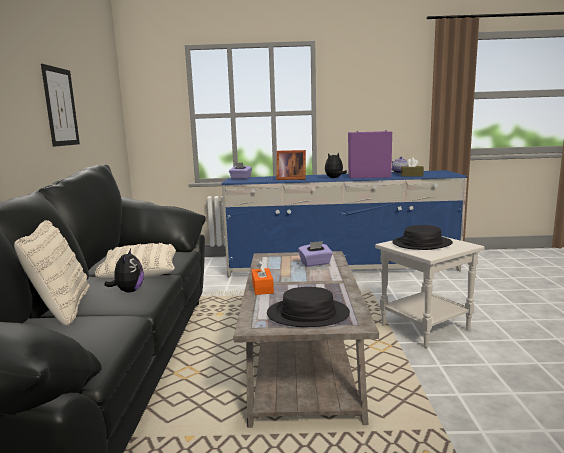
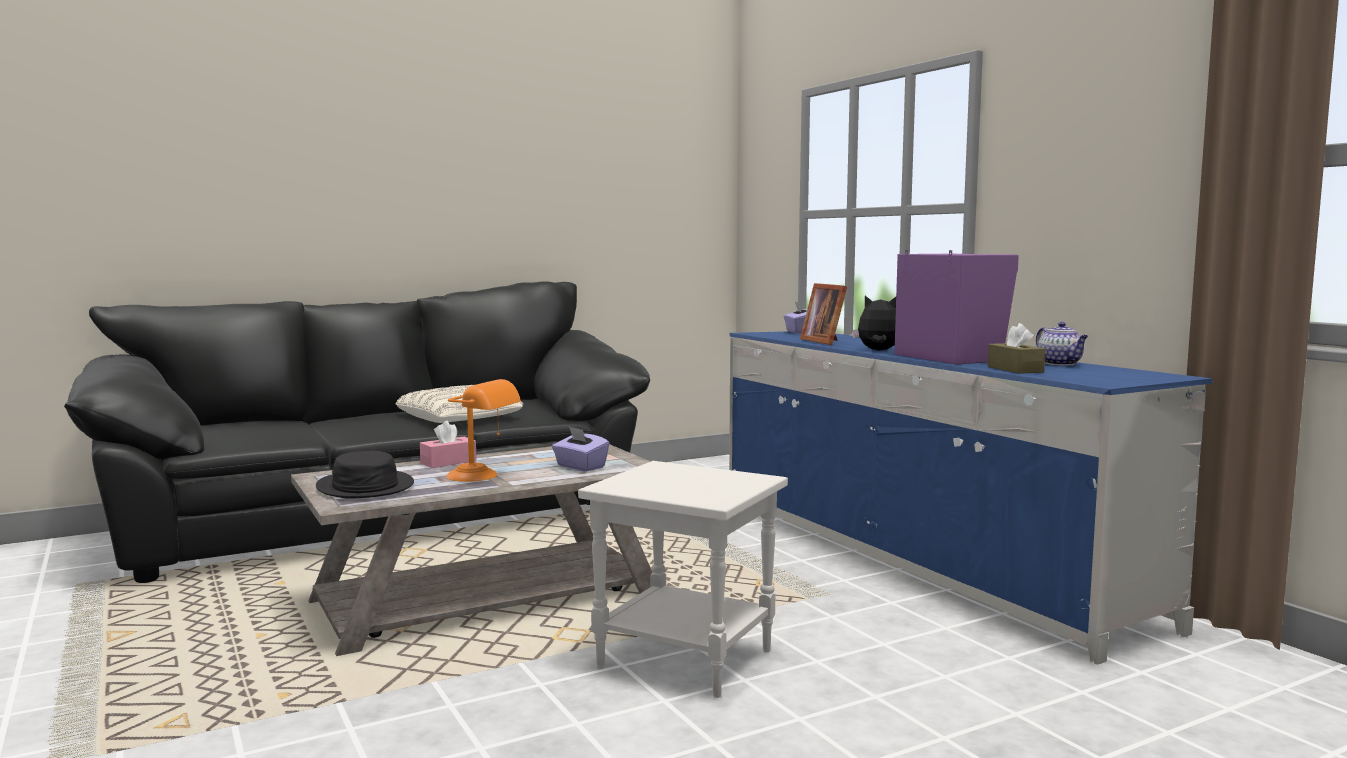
camera: 60 degrees right, 5 degrees down
beige pillow [14,220,90,326] -> none
picture [41,64,80,147] -> none
plush toy [104,248,144,293] -> none
orange tissue box [252,260,274,295] -> pink tissue box [420,421,477,468]
black hat [392,225,453,250] -> none
none -> orange table lamp [446,379,521,482]

